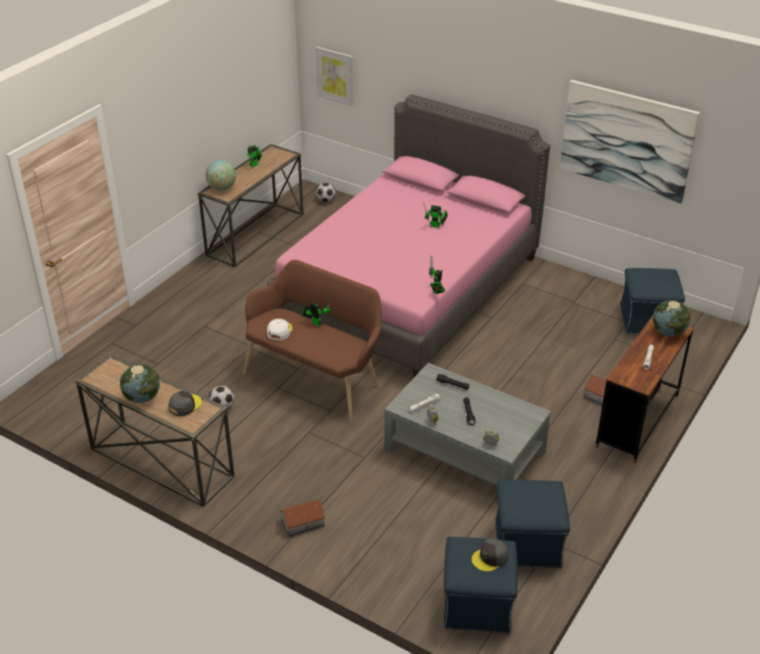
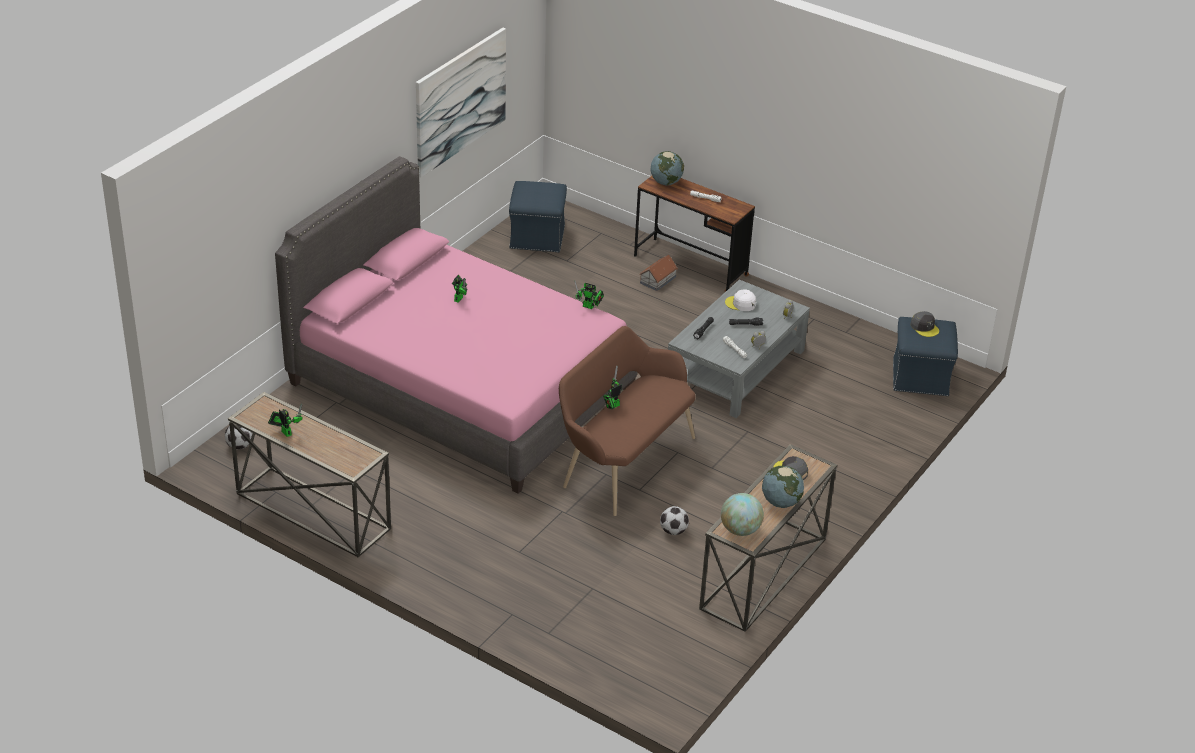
camera: 90 degrees left, 0 degrees up
globe [206,160,236,191] -> globe moved to [721,493,764,536]
white cap [267,319,293,340] -> white cap moved to [725,290,756,311]
toy house [279,500,325,537] -> none
picture [316,47,354,106] -> none
blue ottoman [495,480,570,568] -> none

